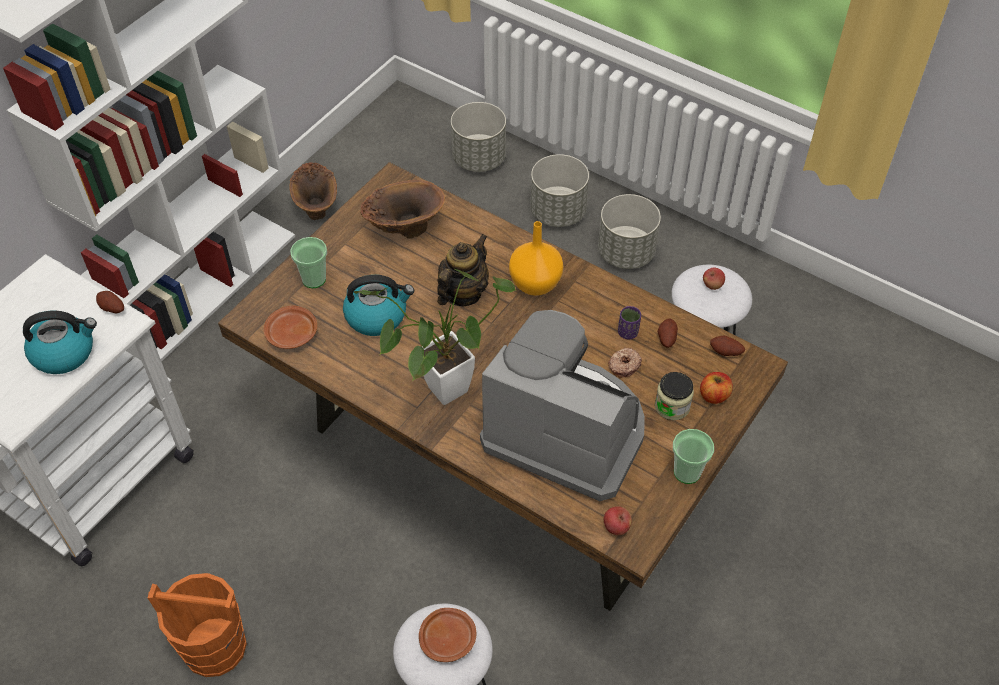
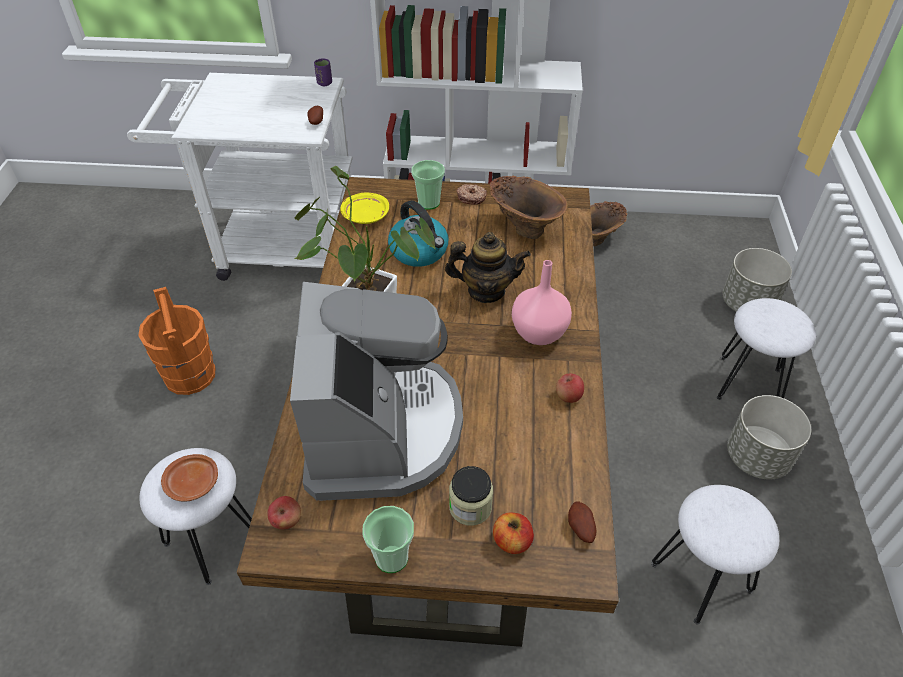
camera: 60 degrees right, 5 degrees down
kettle [23,310,97,374] -> none
brown plate [263,306,317,349] -> yellow plate [340,193,389,224]
orange vase [509,221,563,296] -> pink vase [512,260,572,345]
grey planter [530,154,589,227] -> white stool [717,298,816,400]
donut [608,347,642,378] -> donut moved to [456,184,487,205]
purple cup [618,306,641,339] -> purple cup moved to [314,58,332,86]
potato [658,318,678,348] -> none
apple [703,267,725,290] -> apple moved to [556,374,584,403]

